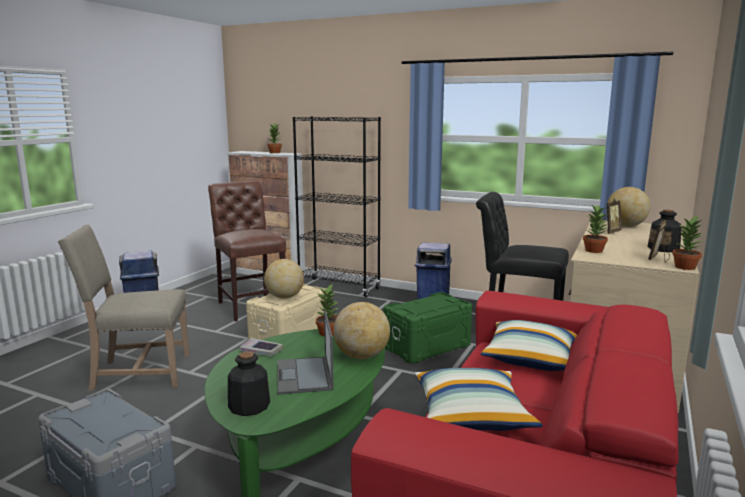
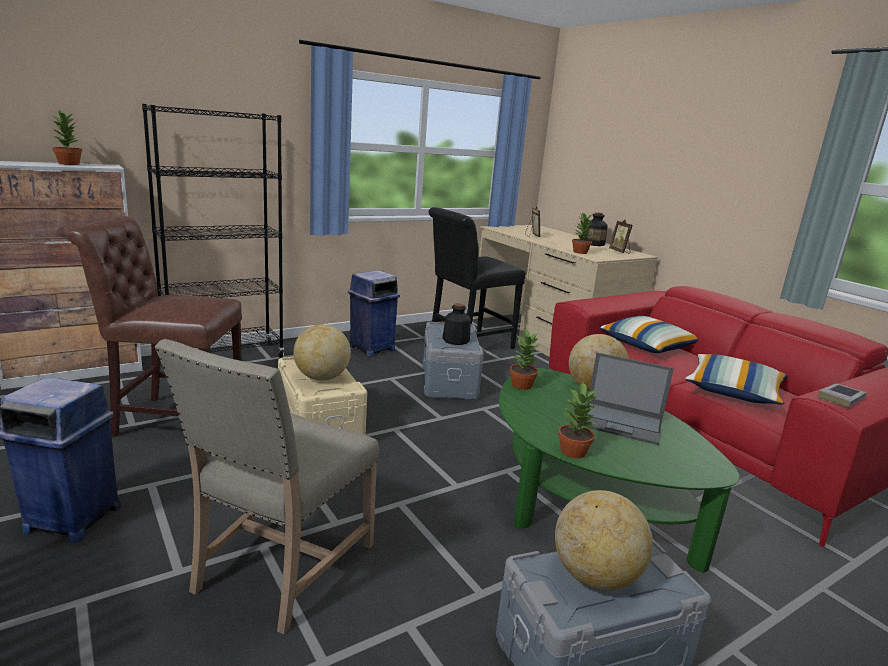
camera: 60 degrees left, 5 degrees up
bottle [228,352,270,416] -> bottle moved to [442,303,471,345]
book [240,338,283,356] -> book moved to [818,383,866,406]
green storage box [383,292,472,363] -> grey storage box [423,322,484,400]
globe [607,187,650,227] -> globe moved to [555,490,653,590]
potted plant [672,215,703,270] -> potted plant moved to [558,382,598,458]

